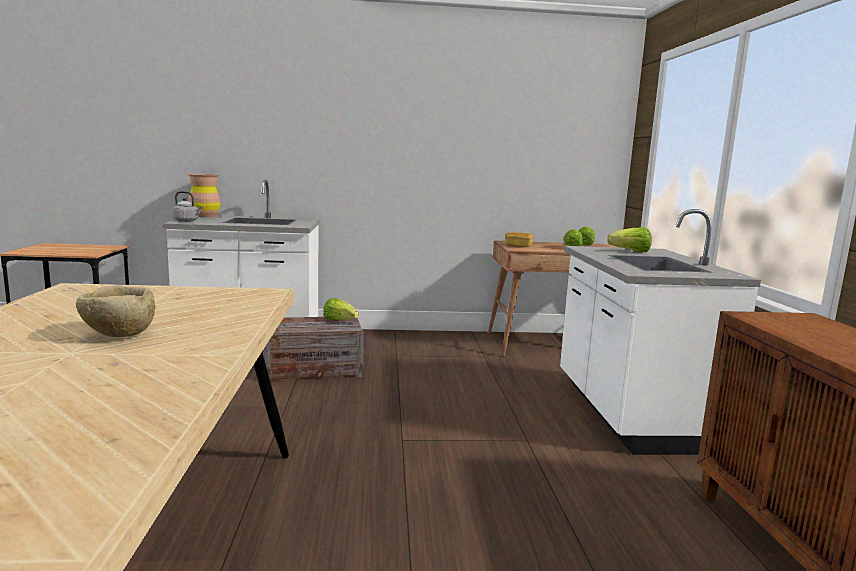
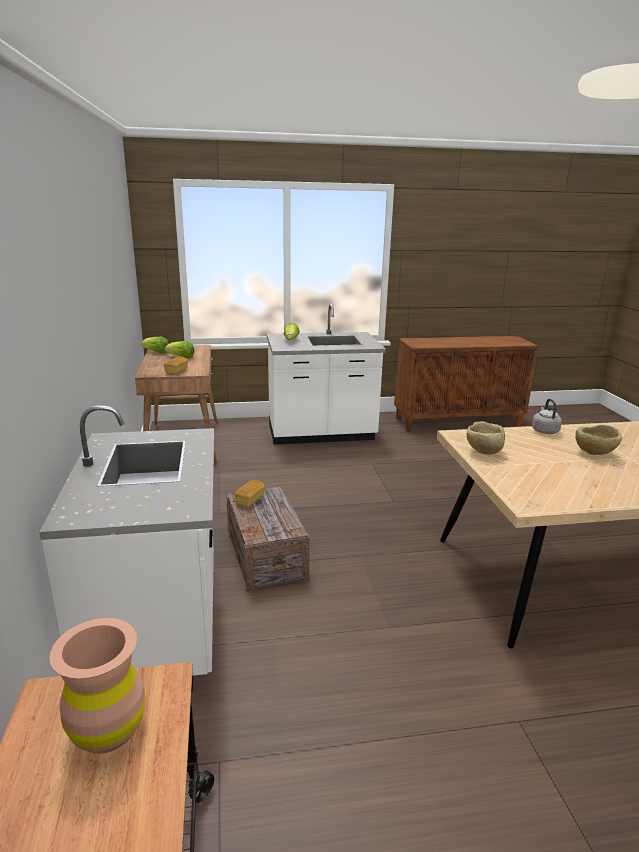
camera: 95 degrees left, 10 degrees up
grey kettle [172,191,203,222] -> grey kettle moved to [532,399,562,434]
brown vase [188,174,221,217] -> brown vase moved to [49,618,146,754]
lettuce [323,298,358,320] -> bread [235,480,265,507]
none -> beige bowl [466,421,505,455]

